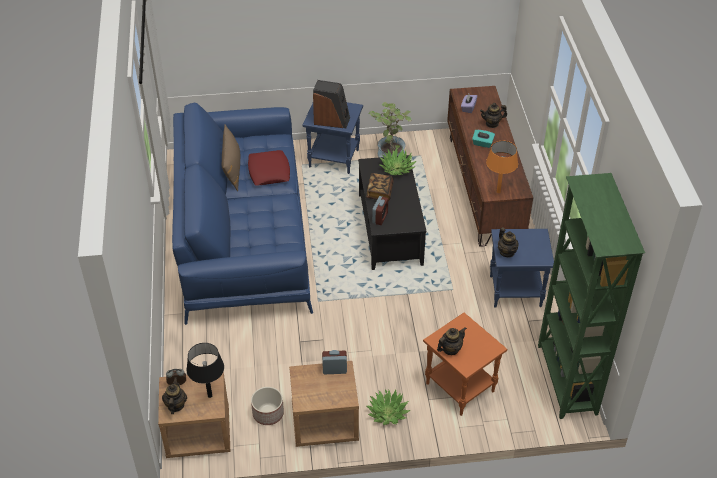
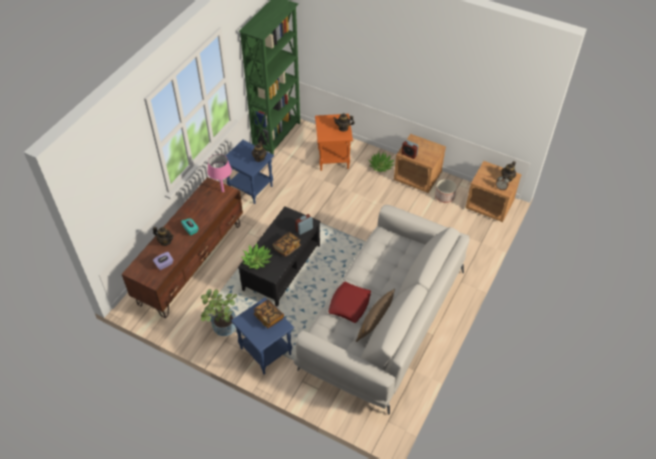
camera: 145 degrees left, 5 degrees up
blue sofa [172,103,313,325] -> white sofa [294,205,470,415]
black table lamp [187,343,224,398] -> none
speaker [313,80,350,128] -> book [254,300,284,328]
orange table lamp [486,141,518,193] -> pink table lamp [207,154,232,192]

